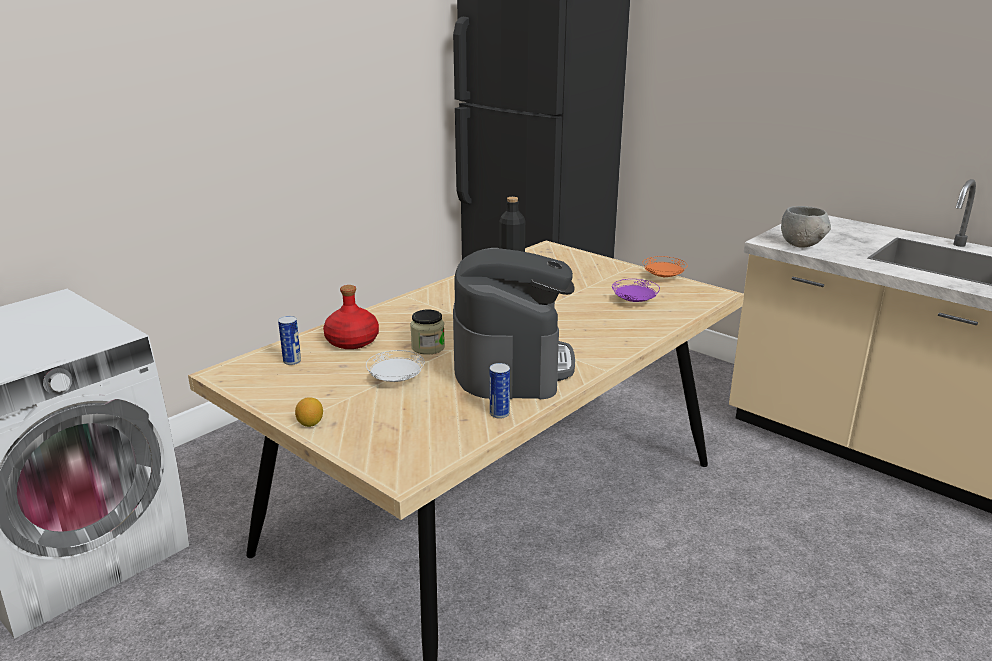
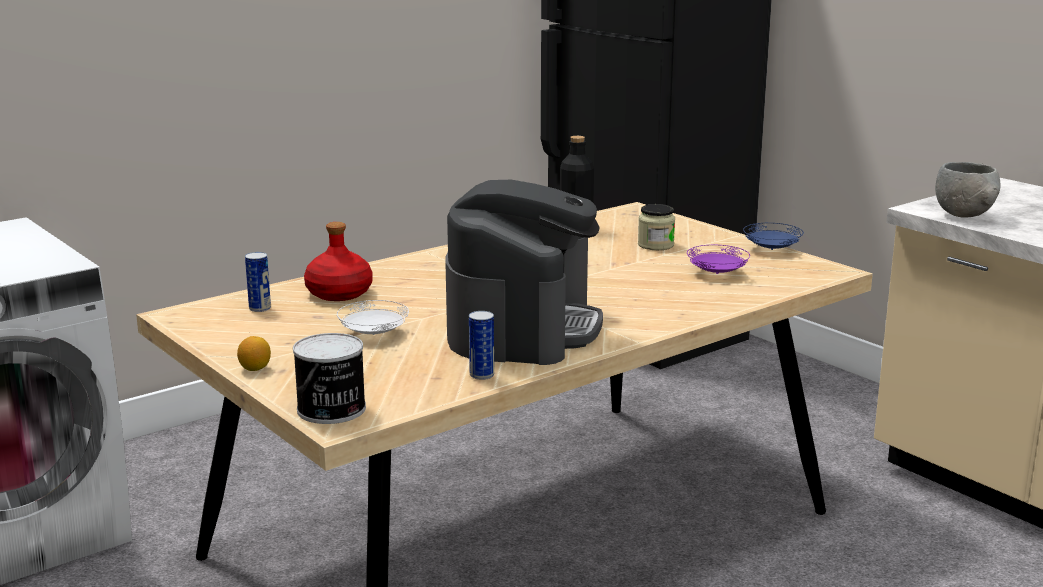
camera: 10 degrees right, 5 degrees down
jar [410,310,445,355] -> jar moved to [638,204,675,250]
orange plate [642,256,688,278] -> blue plate [743,223,804,250]
none -> can [293,333,366,424]

